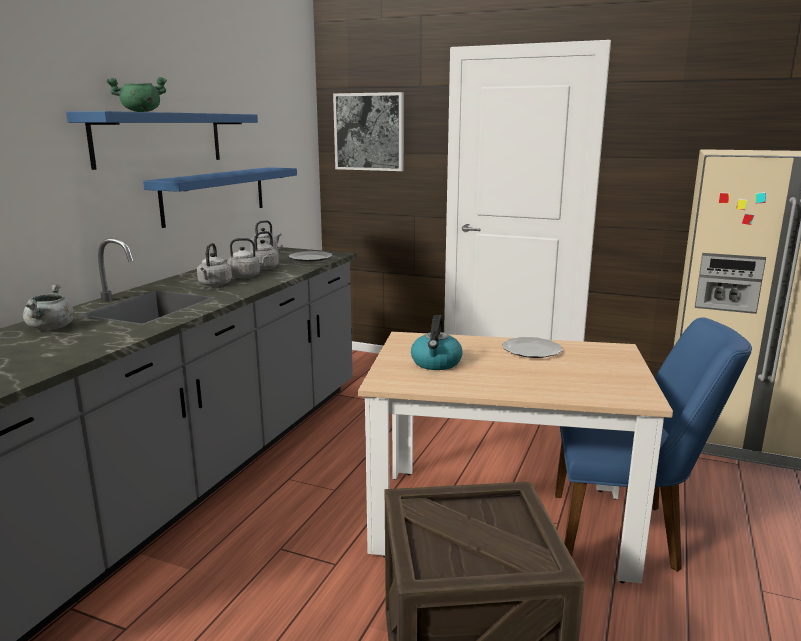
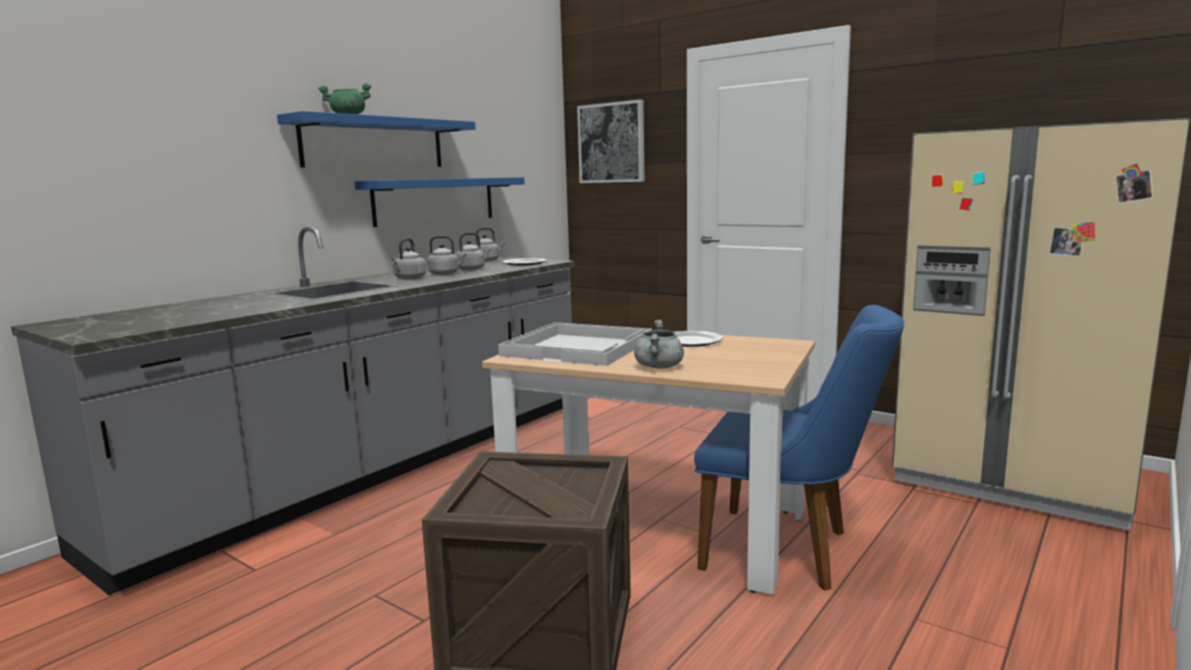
camera: 15 degrees right, 5 degrees down
grey cooking pot [23,284,75,330] -> grey cooking pot moved to [634,320,684,369]
kettle [411,315,463,370] -> white tray [498,322,652,366]

